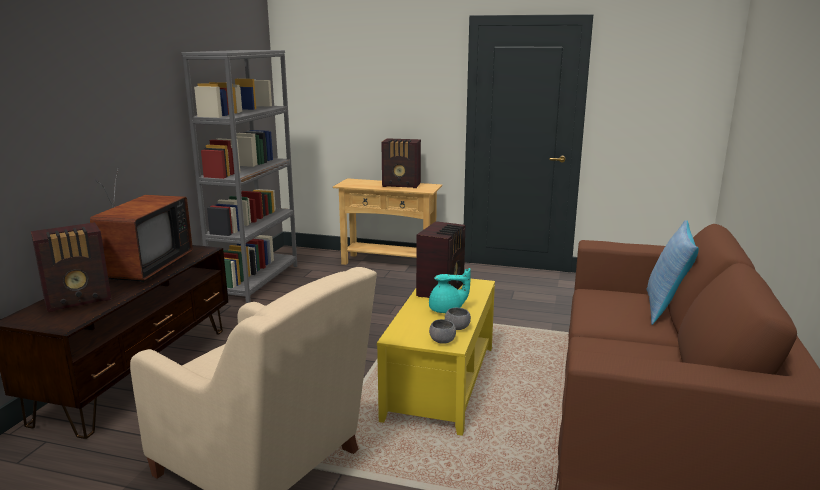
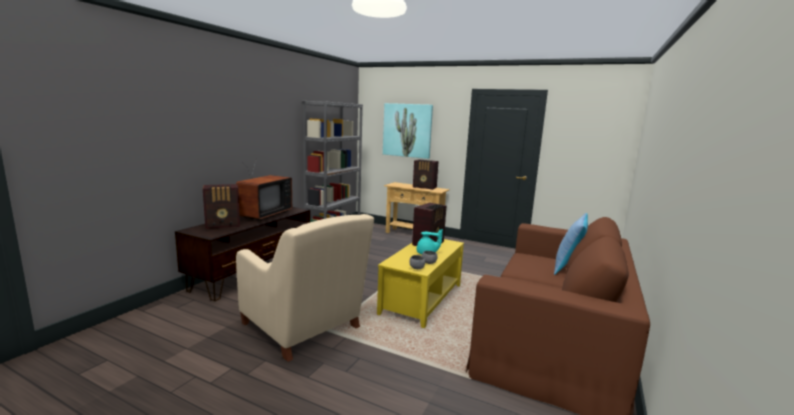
camera: 10 degrees right, 5 degrees down
none -> picture [383,103,433,159]

